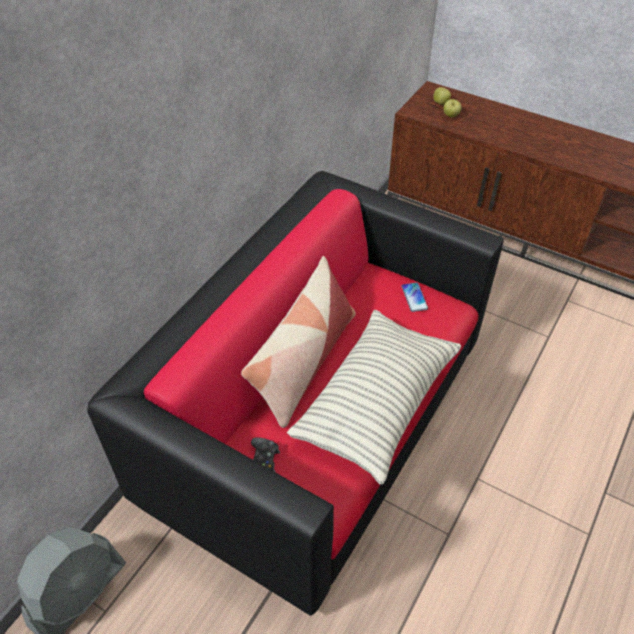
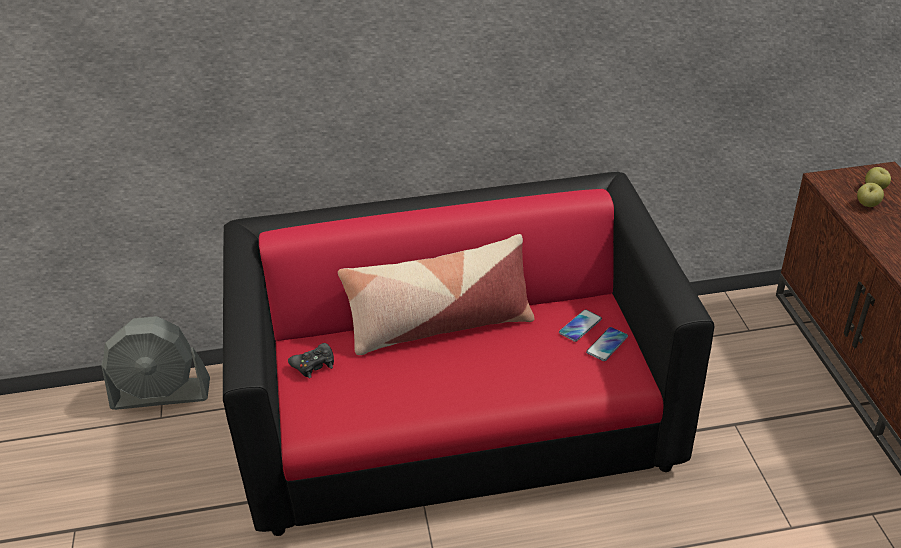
camera: 50 degrees right, 10 degrees down
pillow [287,310,461,485] -> none
none -> phone [559,309,602,342]

